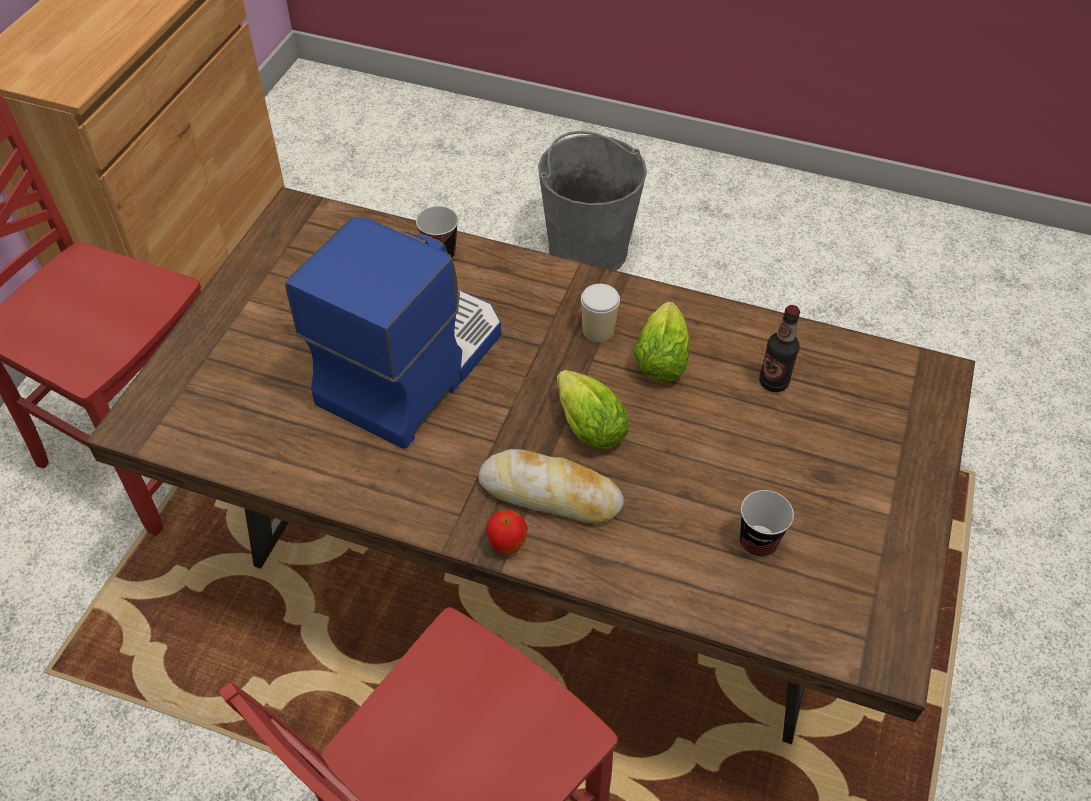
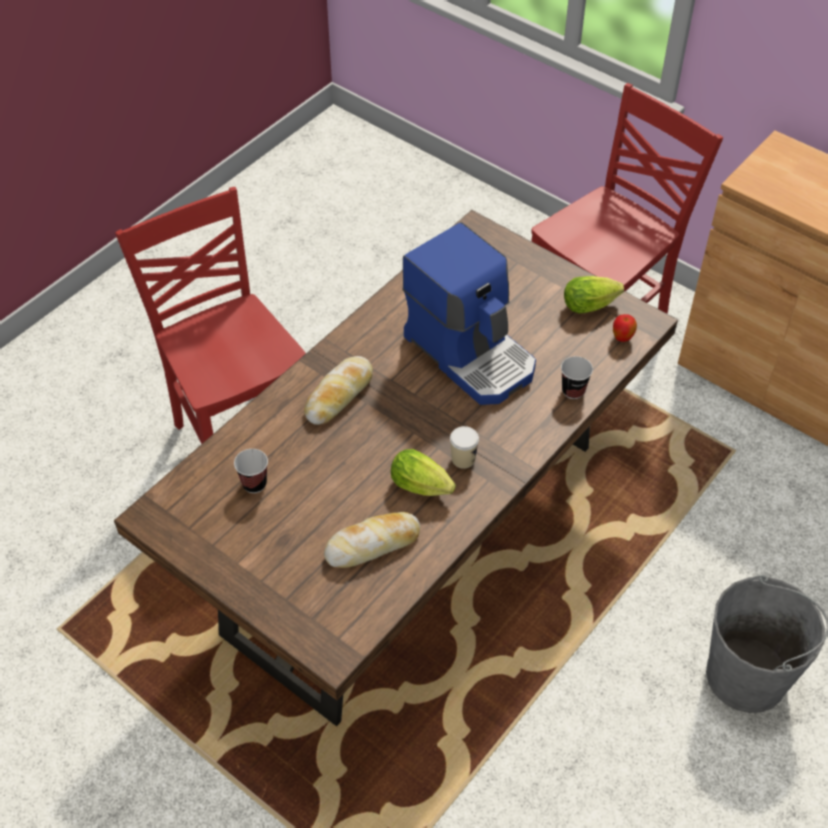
camera: 110 degrees right, 0 degrees up
apple [486,510,528,555] -> apple moved to [613,314,637,342]
lettuce [557,370,629,449] -> lettuce moved to [564,276,624,314]
bottle [759,305,800,392] -> bread [324,512,420,568]

